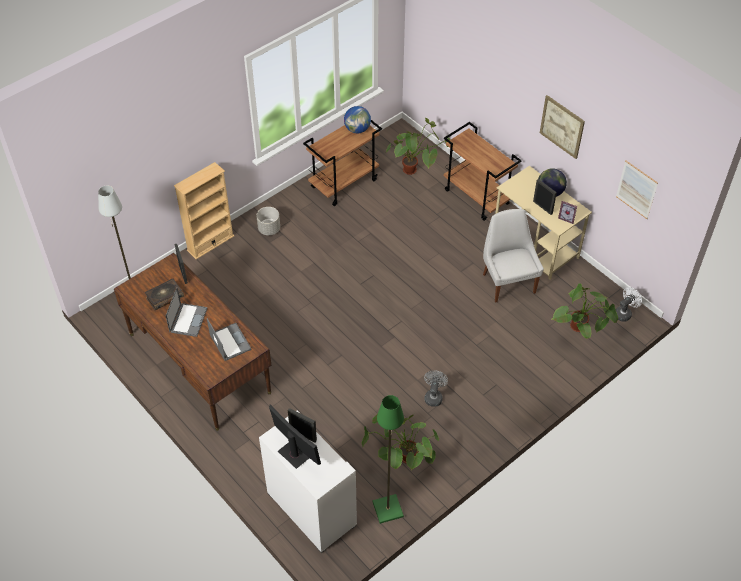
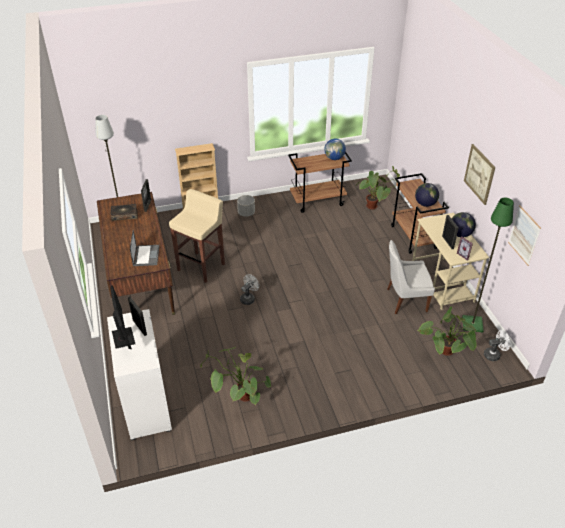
camera: 25 degrees right, 10 degrees down
laptop [166,288,207,337] -> none
green floor lamp [373,395,404,524] -> green floor lamp moved to [462,198,514,332]
grey fan [424,371,448,407] -> grey fan moved to [240,274,260,305]
white chair [483,209,544,303] -> white chair turned 105 degrees counterclockwise [387,240,435,314]
none -> beige stool [169,189,225,283]
none -> globe [415,183,439,207]

